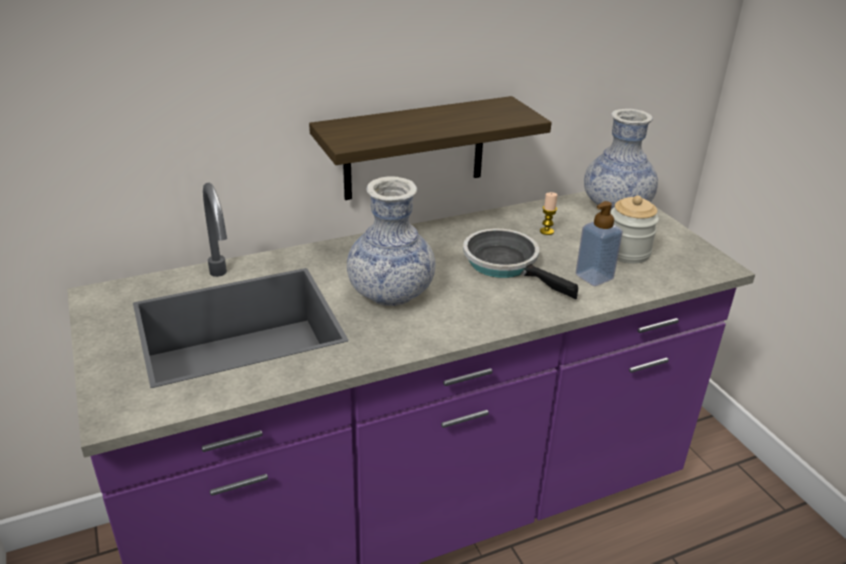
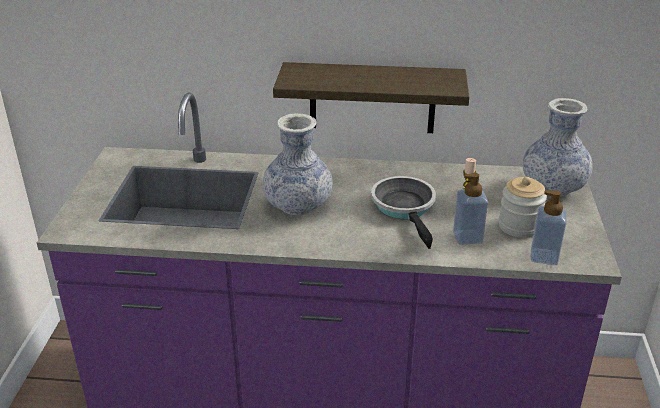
camera: 30 degrees right, 0 degrees up
none -> soap dispenser [530,191,567,265]

